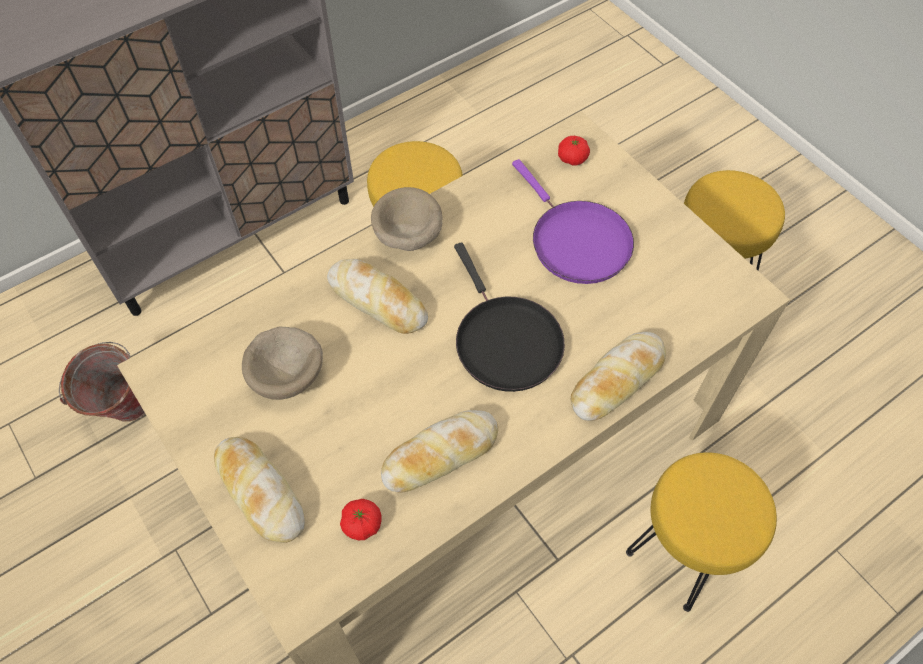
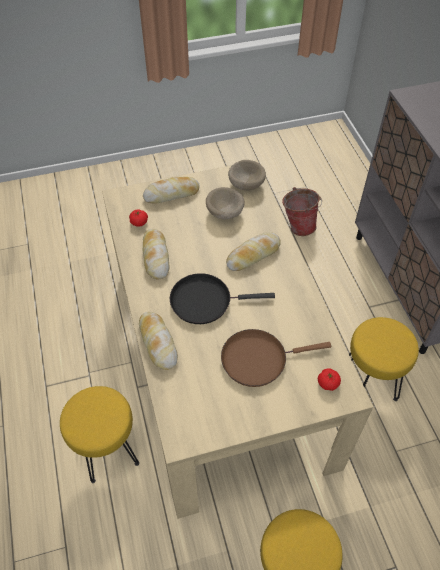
camera: 110 degrees right, 5 degrees down
beige bowl [371,187,443,251] -> beige bowl moved to [228,160,266,190]
purple frying pan [512,159,634,284] -> brown frying pan [221,329,331,387]

